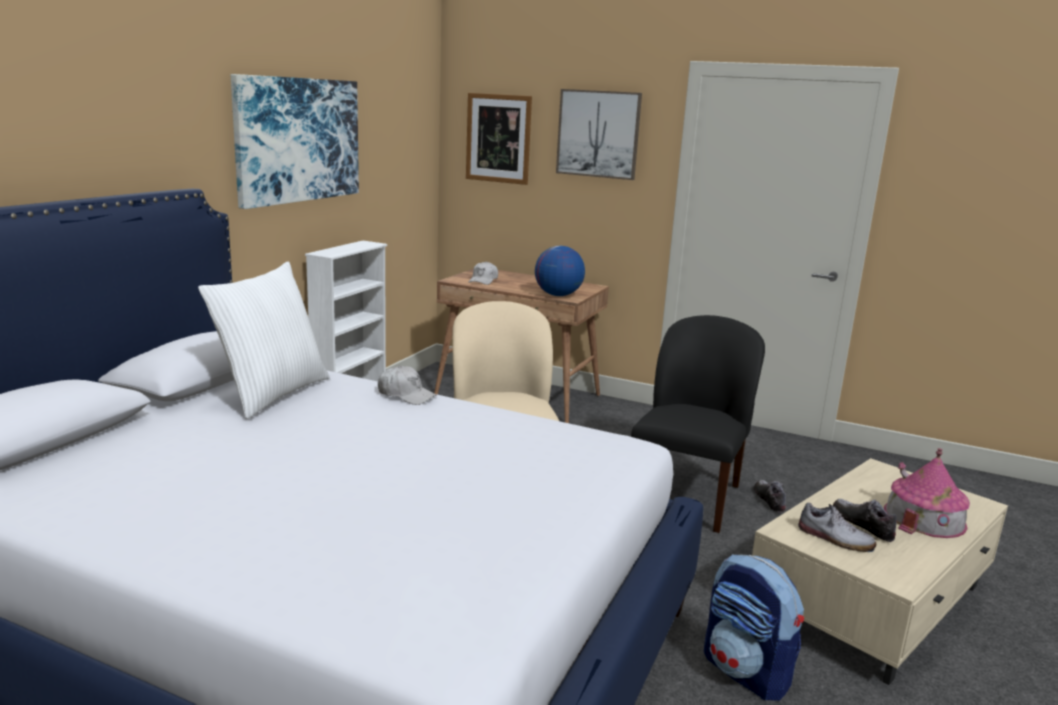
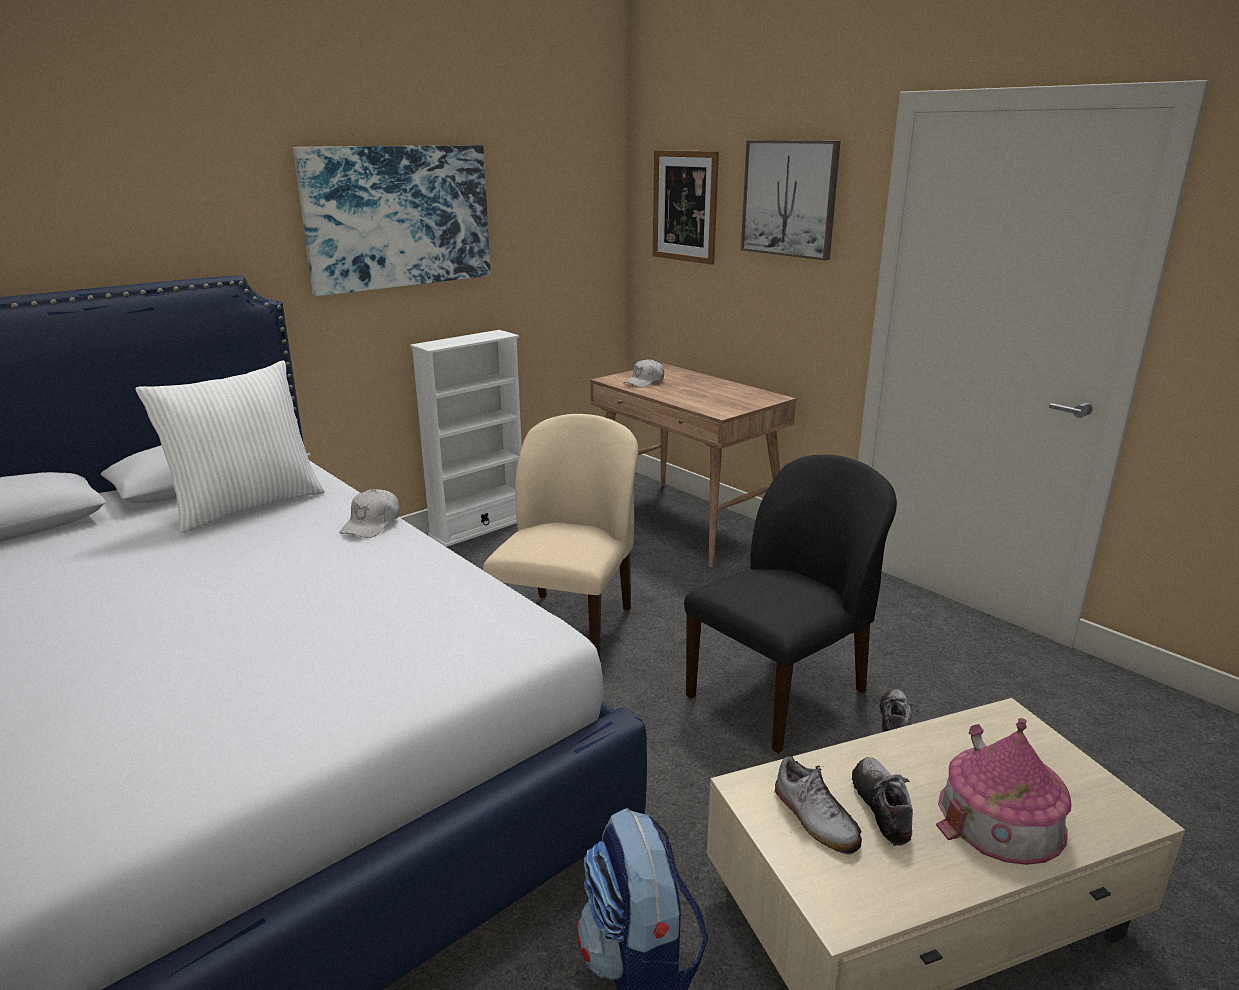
camera: 25 degrees right, 5 degrees up
white cap [378,366,436,405] -> white cap turned 60 degrees clockwise [339,489,400,538]
globe [535,246,585,296] -> none

